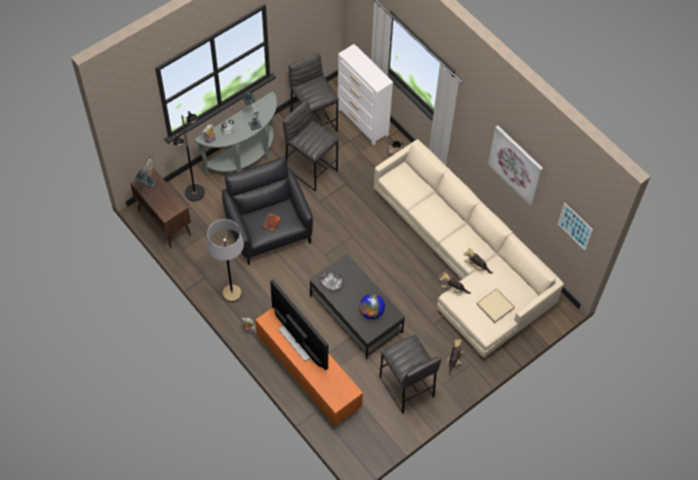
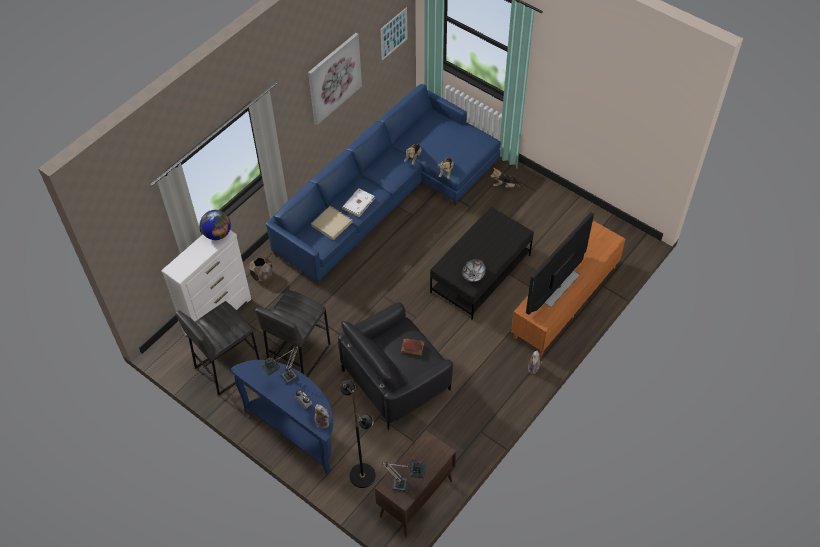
camera: 100 degrees left, 5 degrees down
grey console table [194,91,277,174] -> blue console table [230,360,333,475]
grey floor lamp [207,219,244,302] -> none
globe [359,294,385,319] -> globe moved to [200,210,231,240]
beige sofa [374,139,564,359] -> blue sofa [266,84,501,285]
grey stool [379,335,442,414] -> none
beige tray [476,288,515,323] -> beige tray moved to [311,206,352,240]
none -> white book [342,188,375,217]

